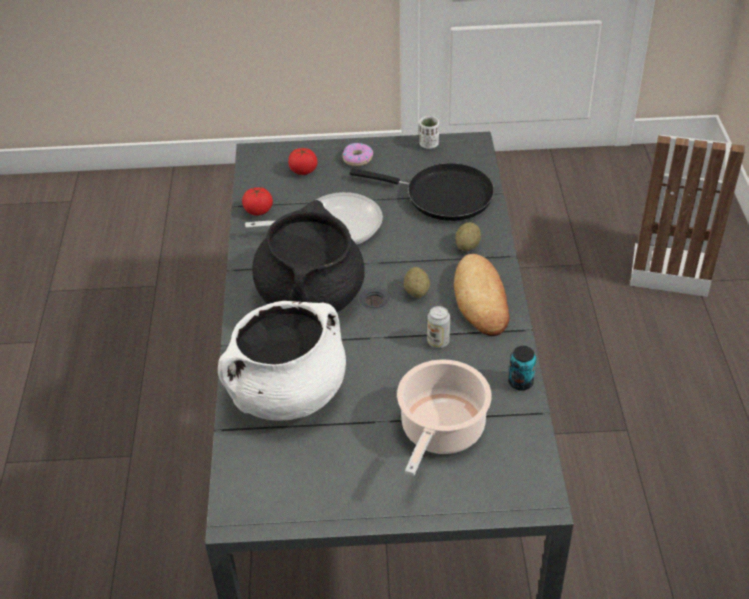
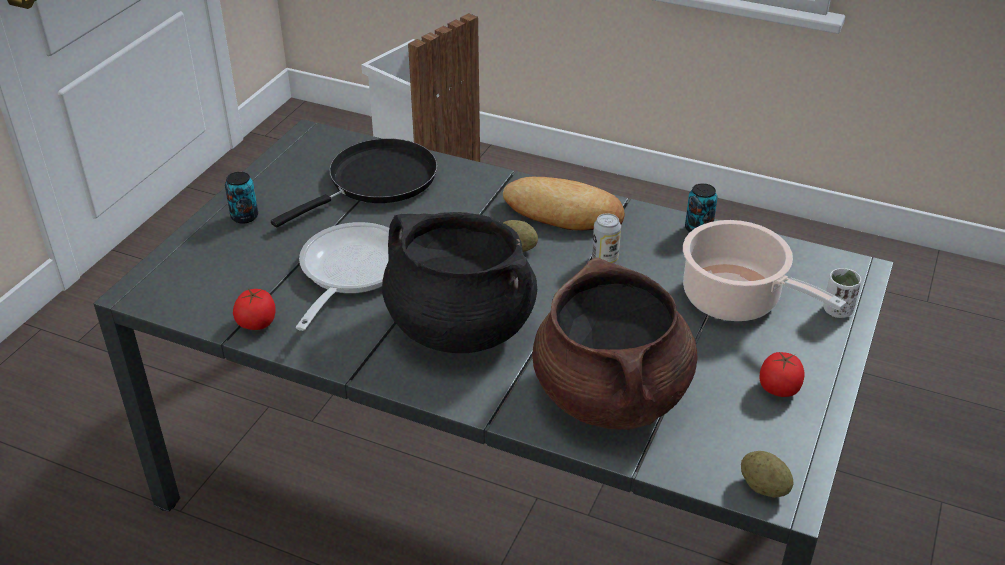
camera: 65 degrees left, 5 degrees down
white cooking pot [218,301,346,421] -> brown cooking pot [532,258,698,430]
tomato [288,148,318,175] -> tomato moved to [759,352,804,397]
donut [342,143,373,166] -> can [225,172,258,224]
white cup [419,116,439,149] -> white cup moved to [823,268,861,318]
potato [455,222,481,251] -> potato moved to [741,451,794,498]

